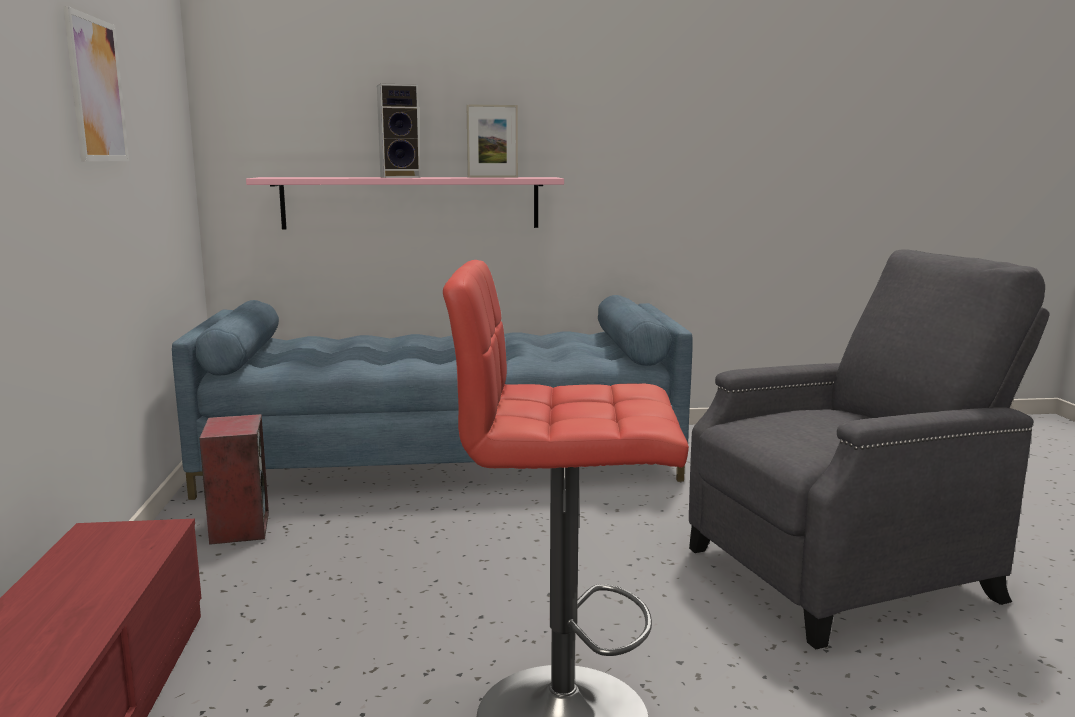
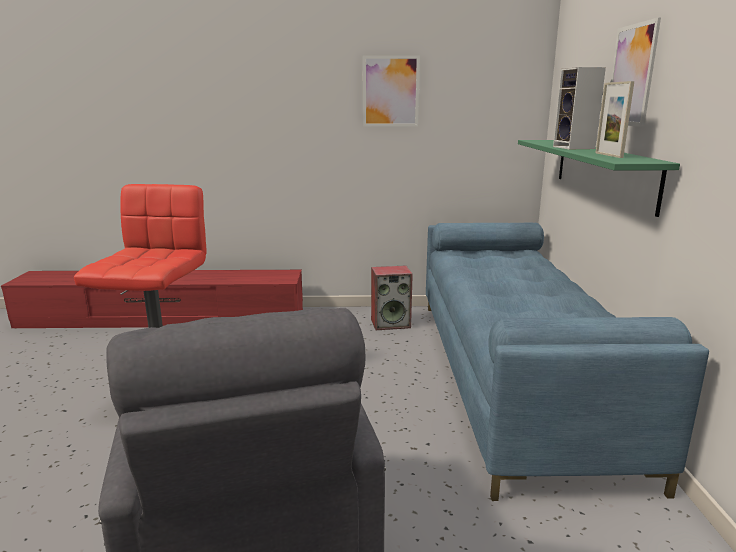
camera: 95 degrees right, 5 degrees up
pink shelf [246,177,564,229] -> green shelf [518,140,680,217]
none -> picture [611,17,661,127]

